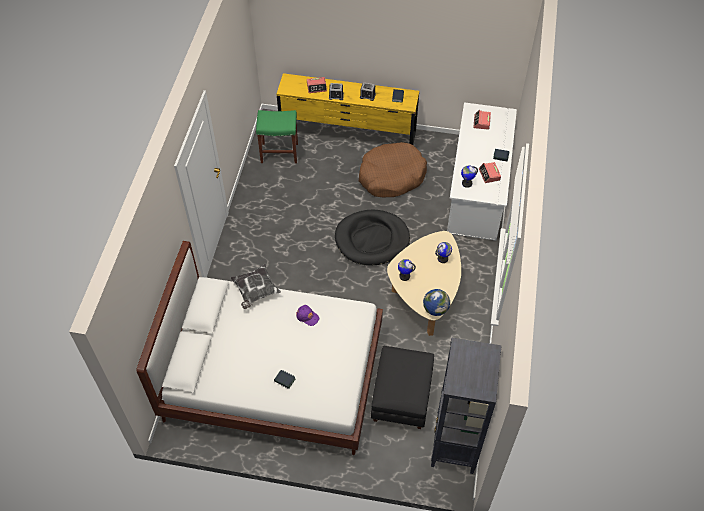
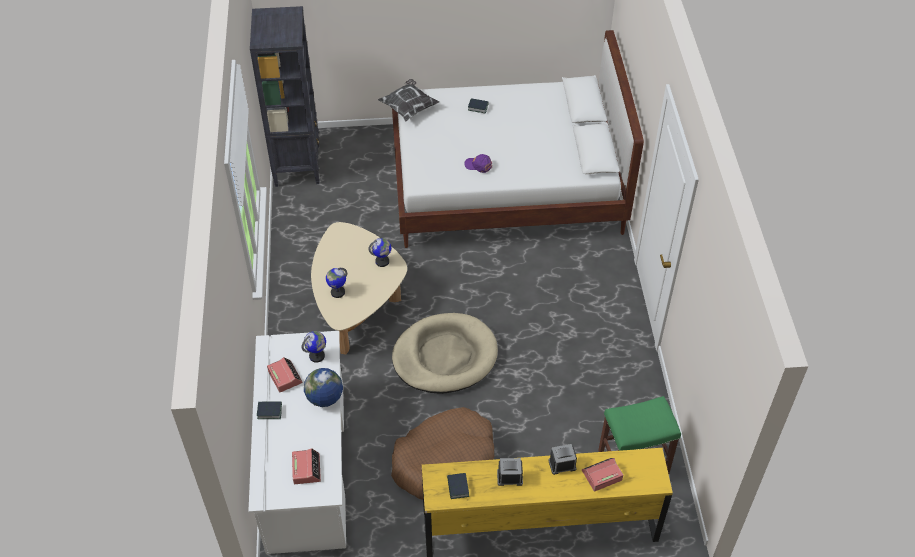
camera: 165 degrees right, 5 degrees down
pillow [230,264,281,309] -> pillow moved to [378,79,439,121]
black dog bed [335,210,410,266] -> beige dog bed [392,313,498,394]
black ottoman [370,346,434,429] -> none
globe [423,289,450,316] -> globe moved to [304,368,343,407]

